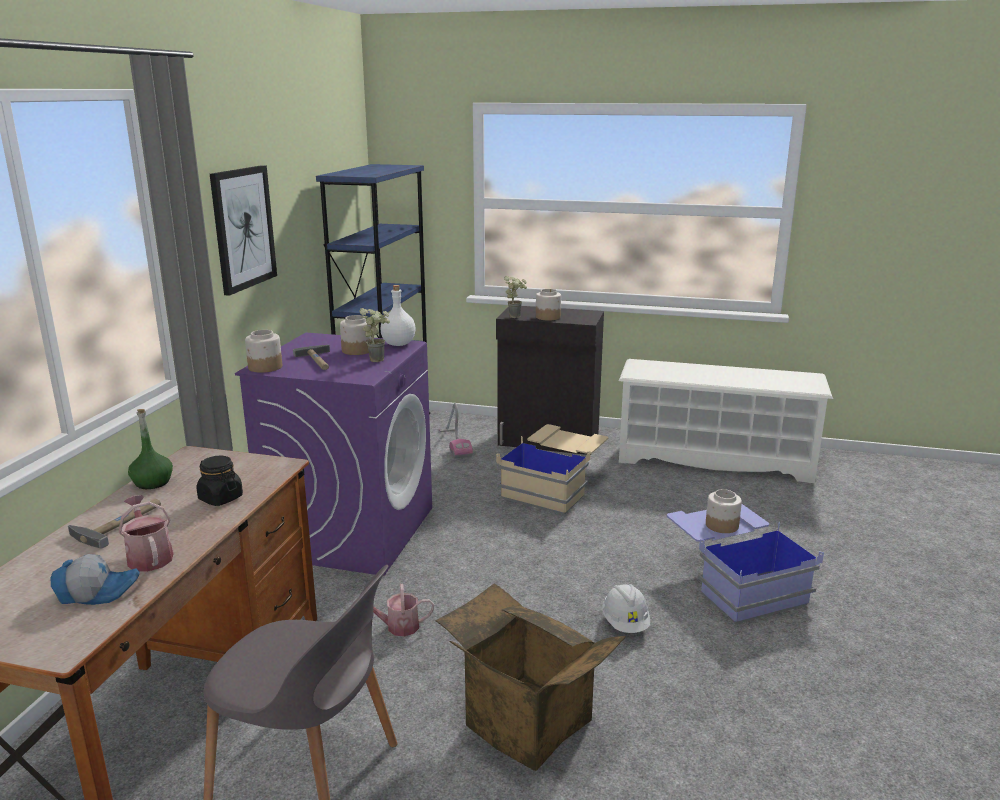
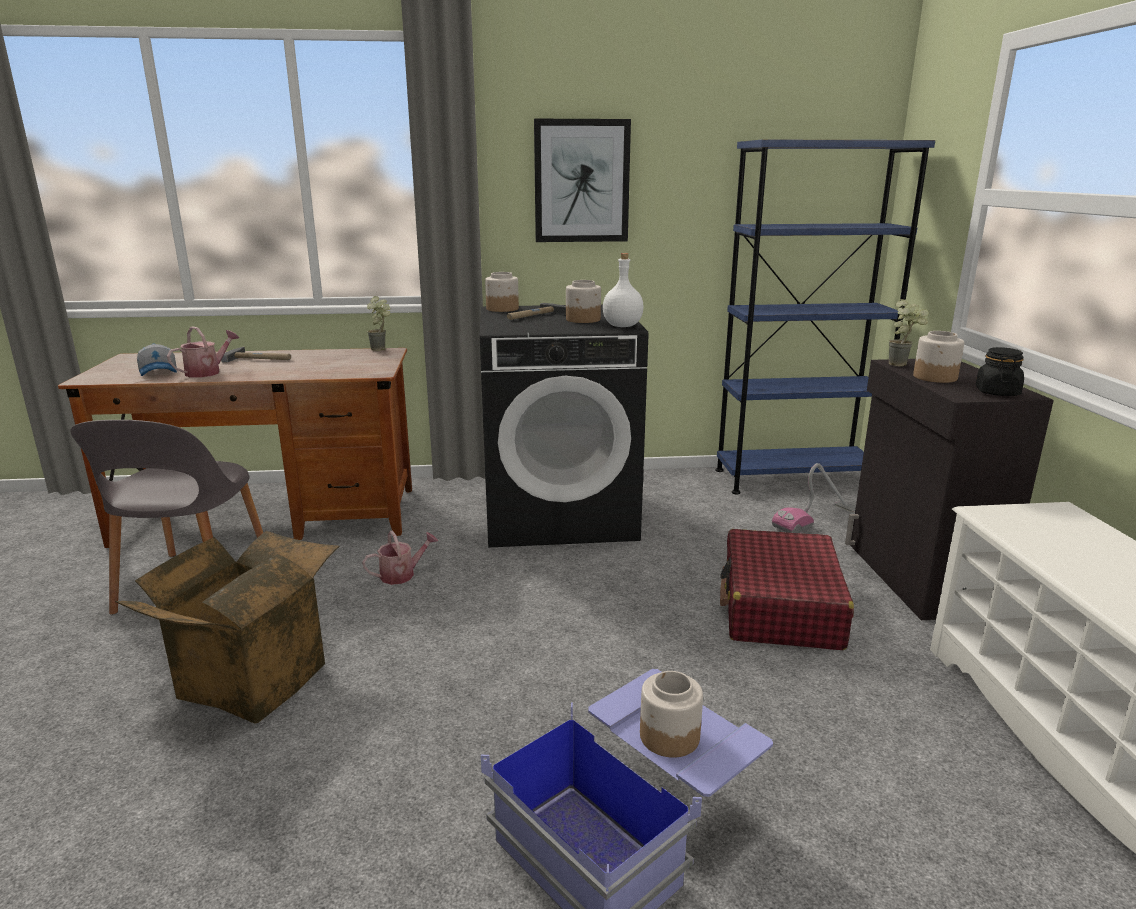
camera: 70 degrees right, 0 degrees up
green bottle [128,409,173,489] -> none
black jar [196,456,243,506] -> black jar moved to [976,347,1024,396]
purple washing machine [235,333,432,576] -> black washing machine [480,304,649,548]
potted plant [359,308,390,362] -> potted plant moved to [367,296,390,351]
watering can [373,584,434,636] -> watering can turned 90 degrees clockwise [362,530,438,585]
beige storage box [496,424,609,515] -> red suitcase [720,529,854,650]
white hard hat [602,584,650,633] -> none

